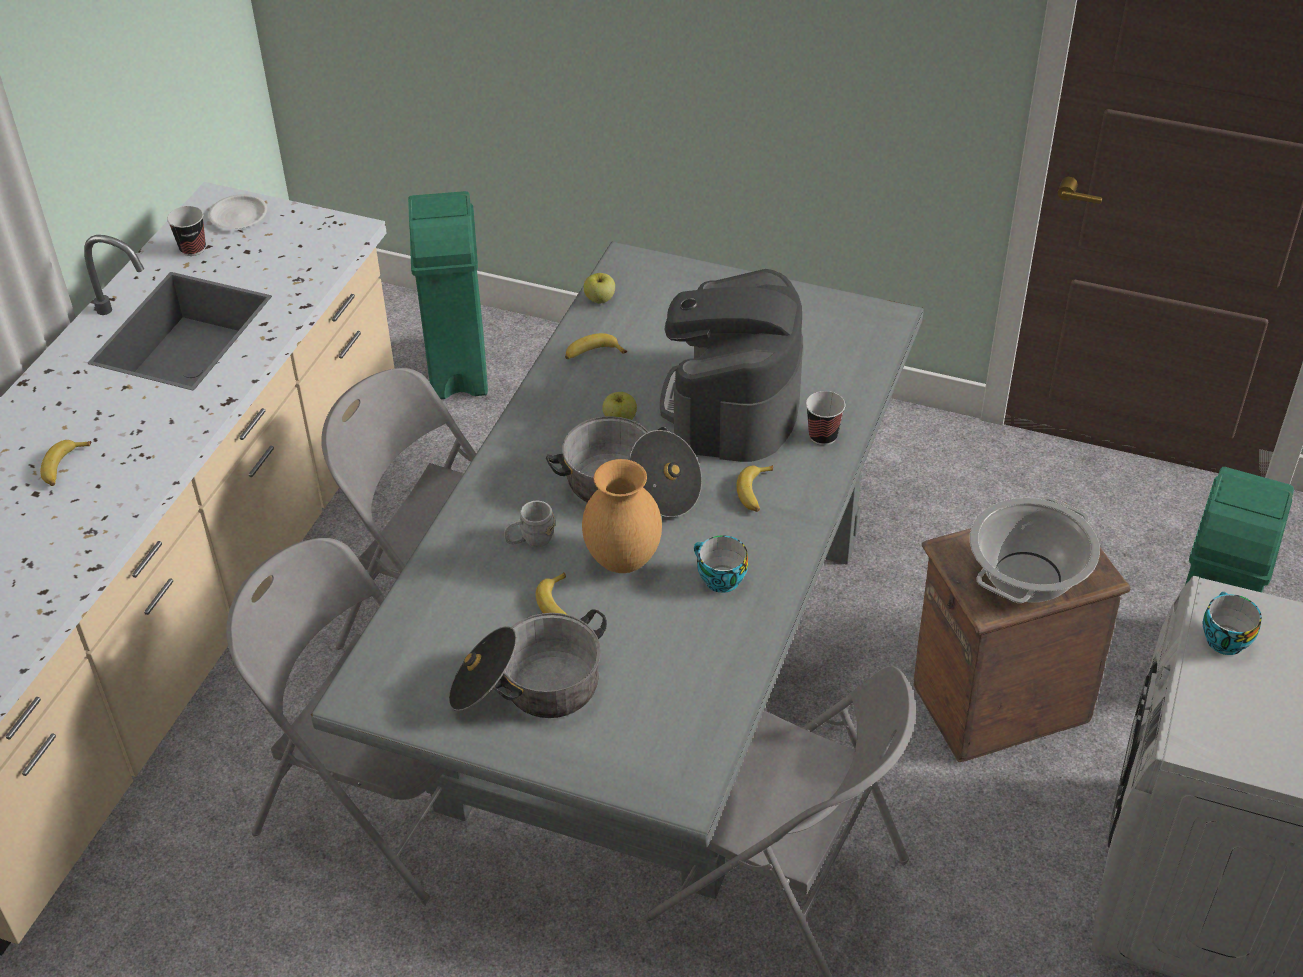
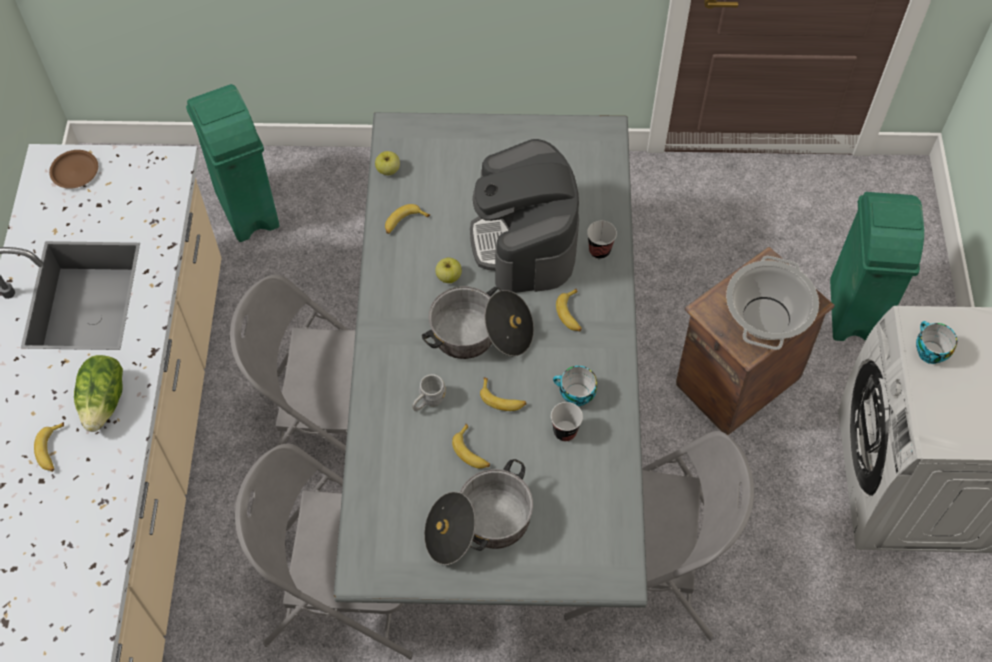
camera: 20 degrees left, 15 degrees up
cup [167,206,206,256] -> cup moved to [551,402,583,442]
white plate [208,195,267,229] -> brown plate [49,150,98,189]
brown vase [582,459,662,573] -> banana [480,377,527,411]
none -> lettuce [74,355,123,432]

